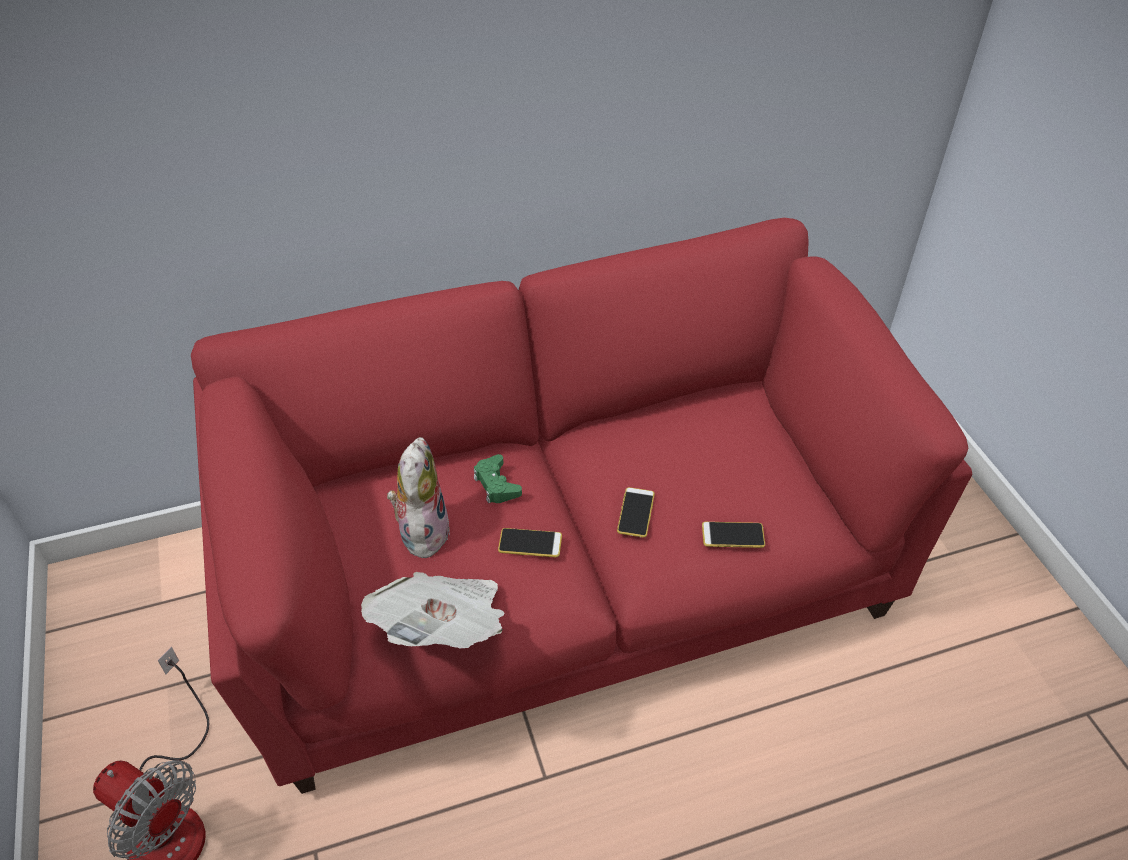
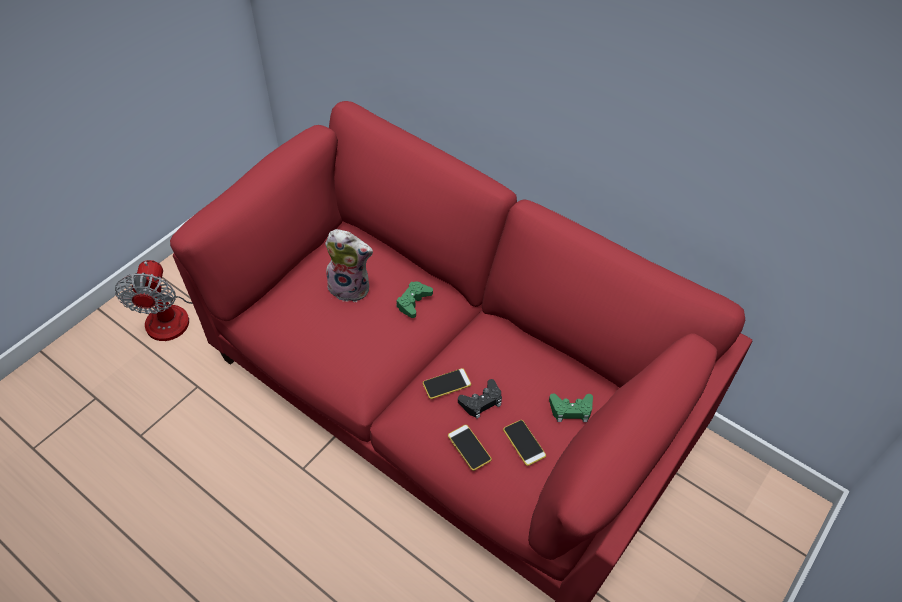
camera: 55 degrees right, 5 degrees up
newspaper [361,572,505,649] -> none
plush toy [387,437,450,559] -> plush toy turned 45 degrees clockwise [325,229,373,302]
phone [498,528,562,557] -> phone moved to [503,420,546,466]
none -> black game controller [458,379,502,419]
none -> green game controller [549,394,593,422]

